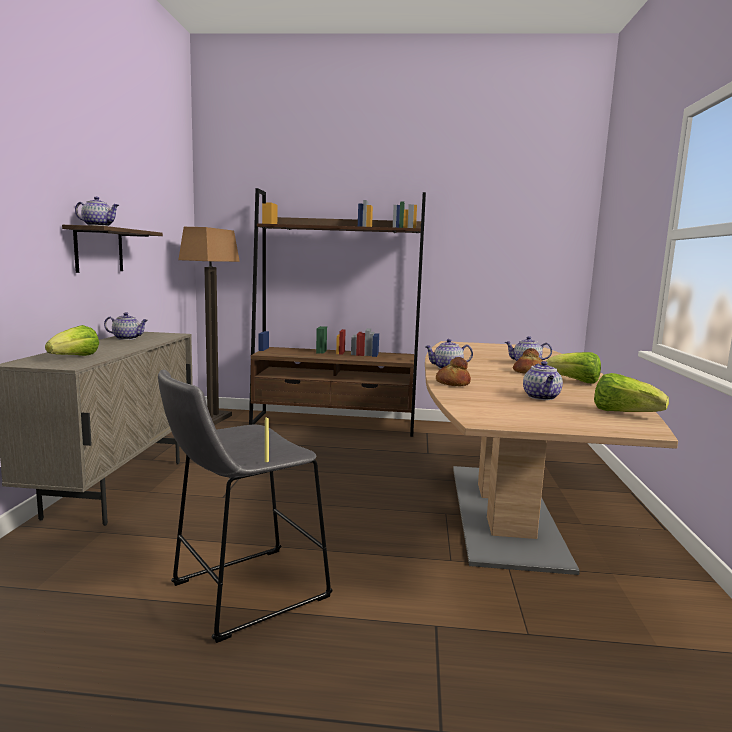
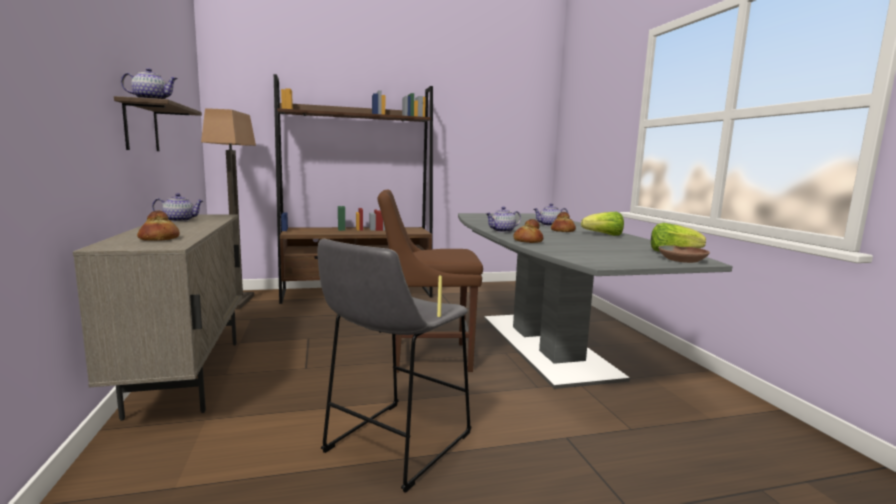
camera: 20 degrees left, 0 degrees up
lettuce [45,325,99,356] -> bread [137,211,180,241]
brown dining table [425,341,678,575] -> grey dining table [458,213,732,389]
teapot [523,361,563,400] -> none
none -> brown chair [378,190,483,373]
none -> brown bowl [658,245,710,263]

